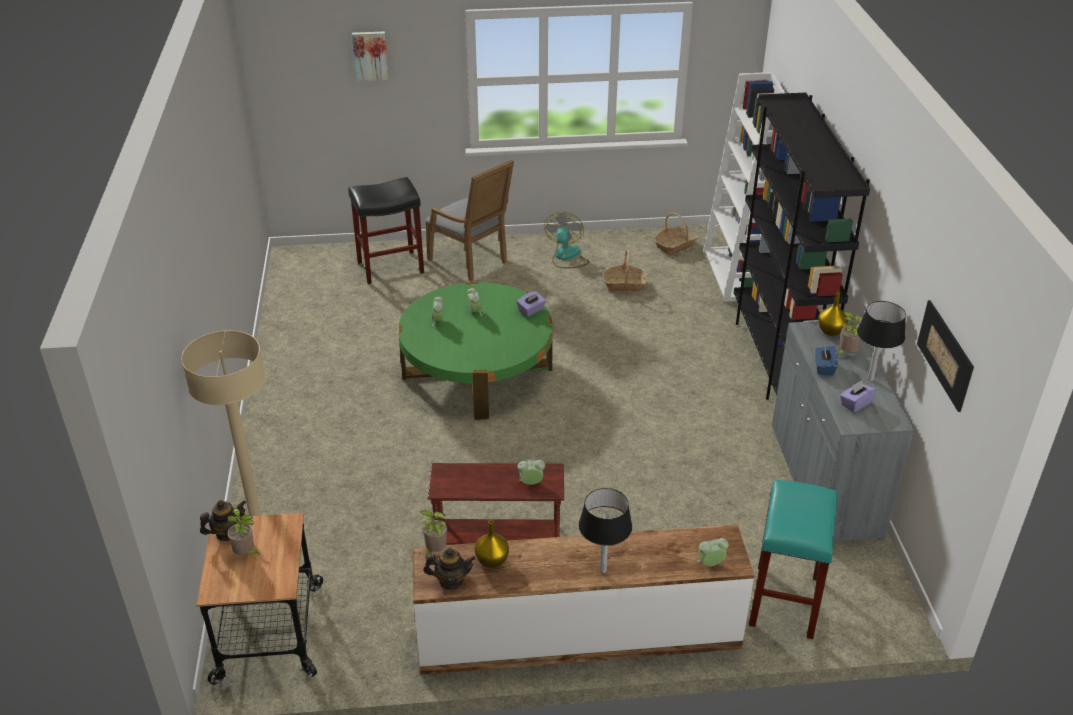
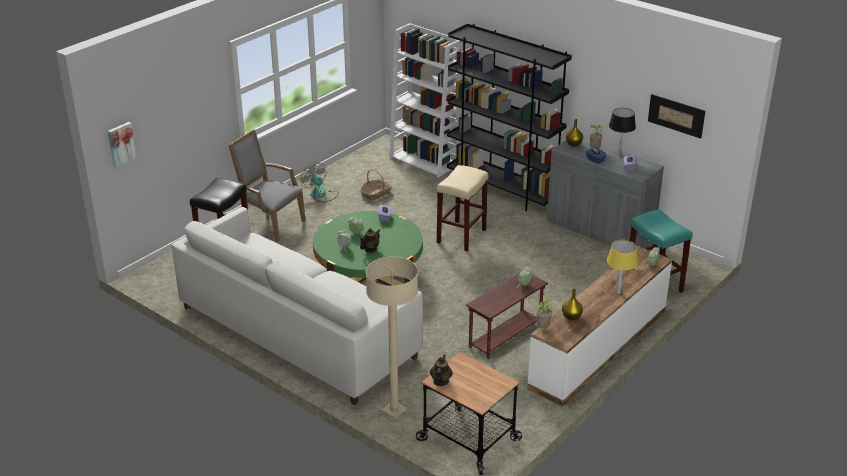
camera: 45 degrees left, 5 degrees down
potted plant [227,508,259,555] -> none
picture [352,31,389,81] -> picture moved to [108,122,137,167]
teapot [424,548,476,590] -> teapot moved to [360,228,380,253]
grey armchair [425,160,514,281] -> grey armchair turned 150 degrees counterclockwise [228,129,306,241]
black table lamp [579,488,632,573] -> yellow table lamp [607,240,638,294]
basket [654,213,698,255] -> none
none -> white sofa [171,207,423,405]
none -> beige stool [437,165,488,251]

